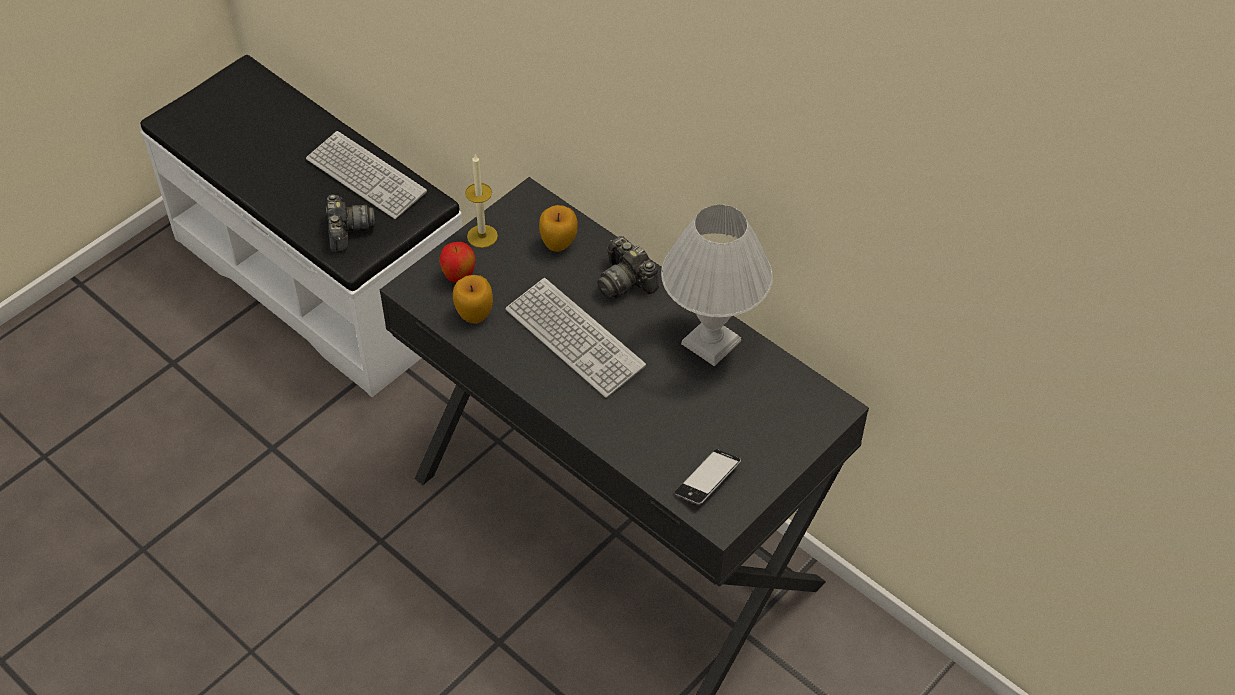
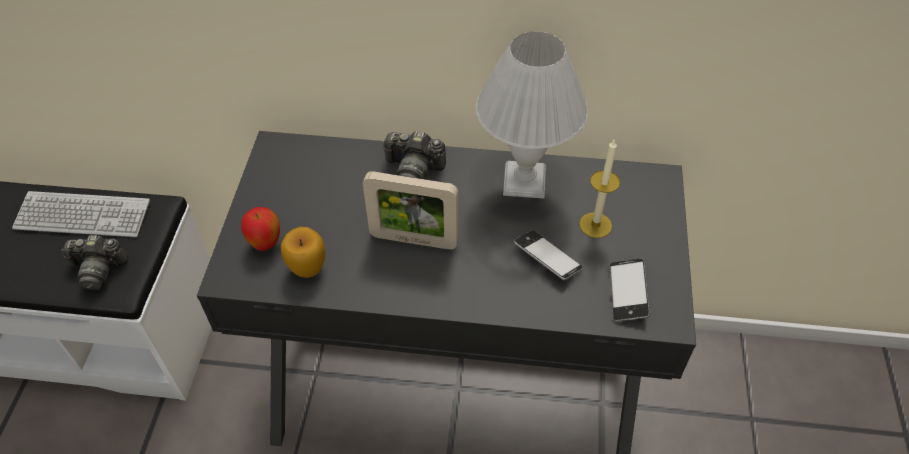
camera: 35 degrees left, 0 degrees up
camera [326,194,375,253] -> camera turned 135 degrees clockwise [61,235,129,291]
candle [465,154,498,248] -> candle moved to [579,140,620,238]
keyboard [505,278,646,398] -> picture frame [363,171,458,250]
apple [539,205,578,252] -> none
none -> phone [514,230,583,280]

